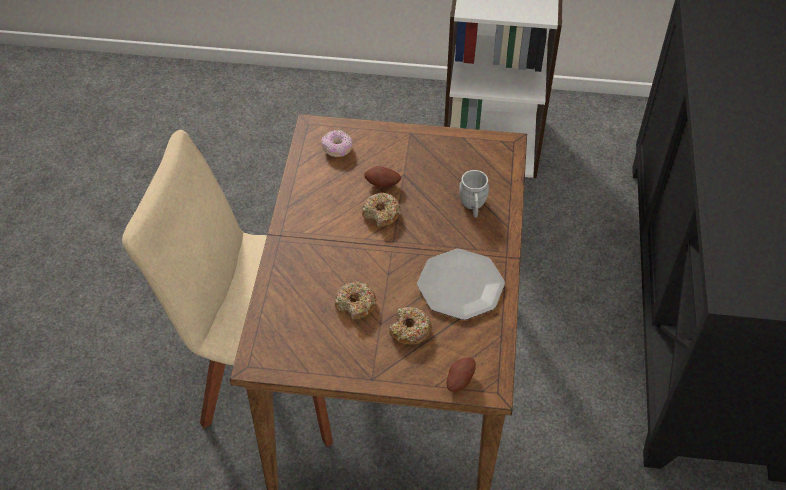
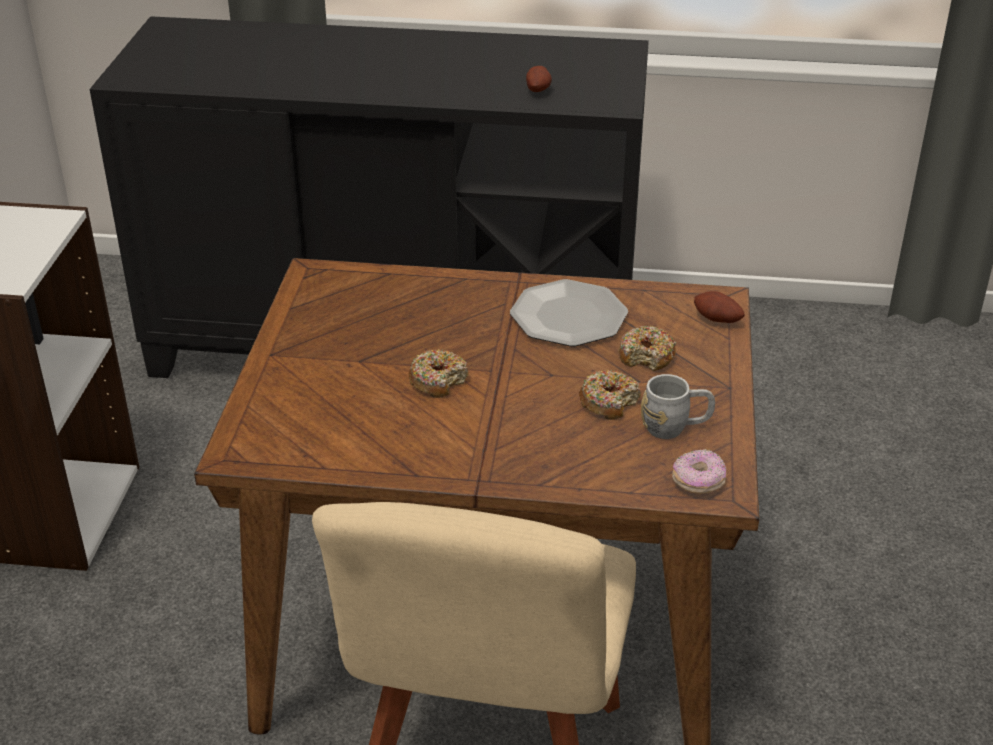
camera: 90 degrees left, 15 degrees down
donut [321,130,353,157] -> donut moved to [672,449,727,494]
potato [364,166,401,187] -> potato moved to [526,66,552,92]
grey mug [459,170,489,217] -> grey mug moved to [641,374,715,439]

